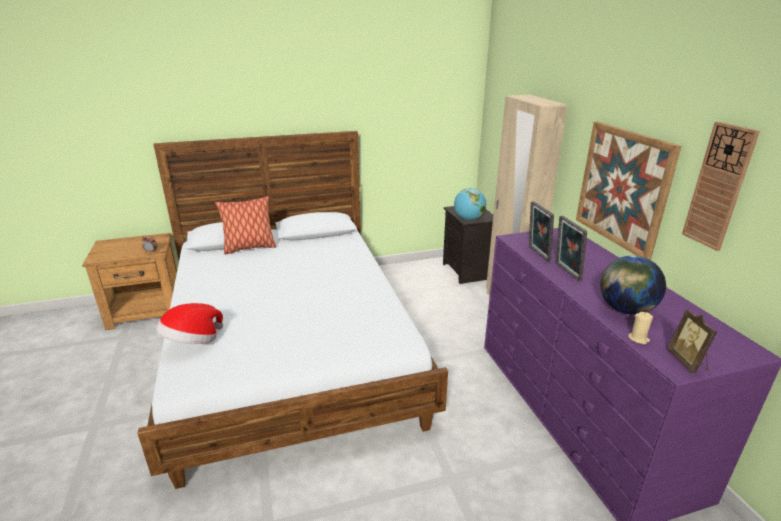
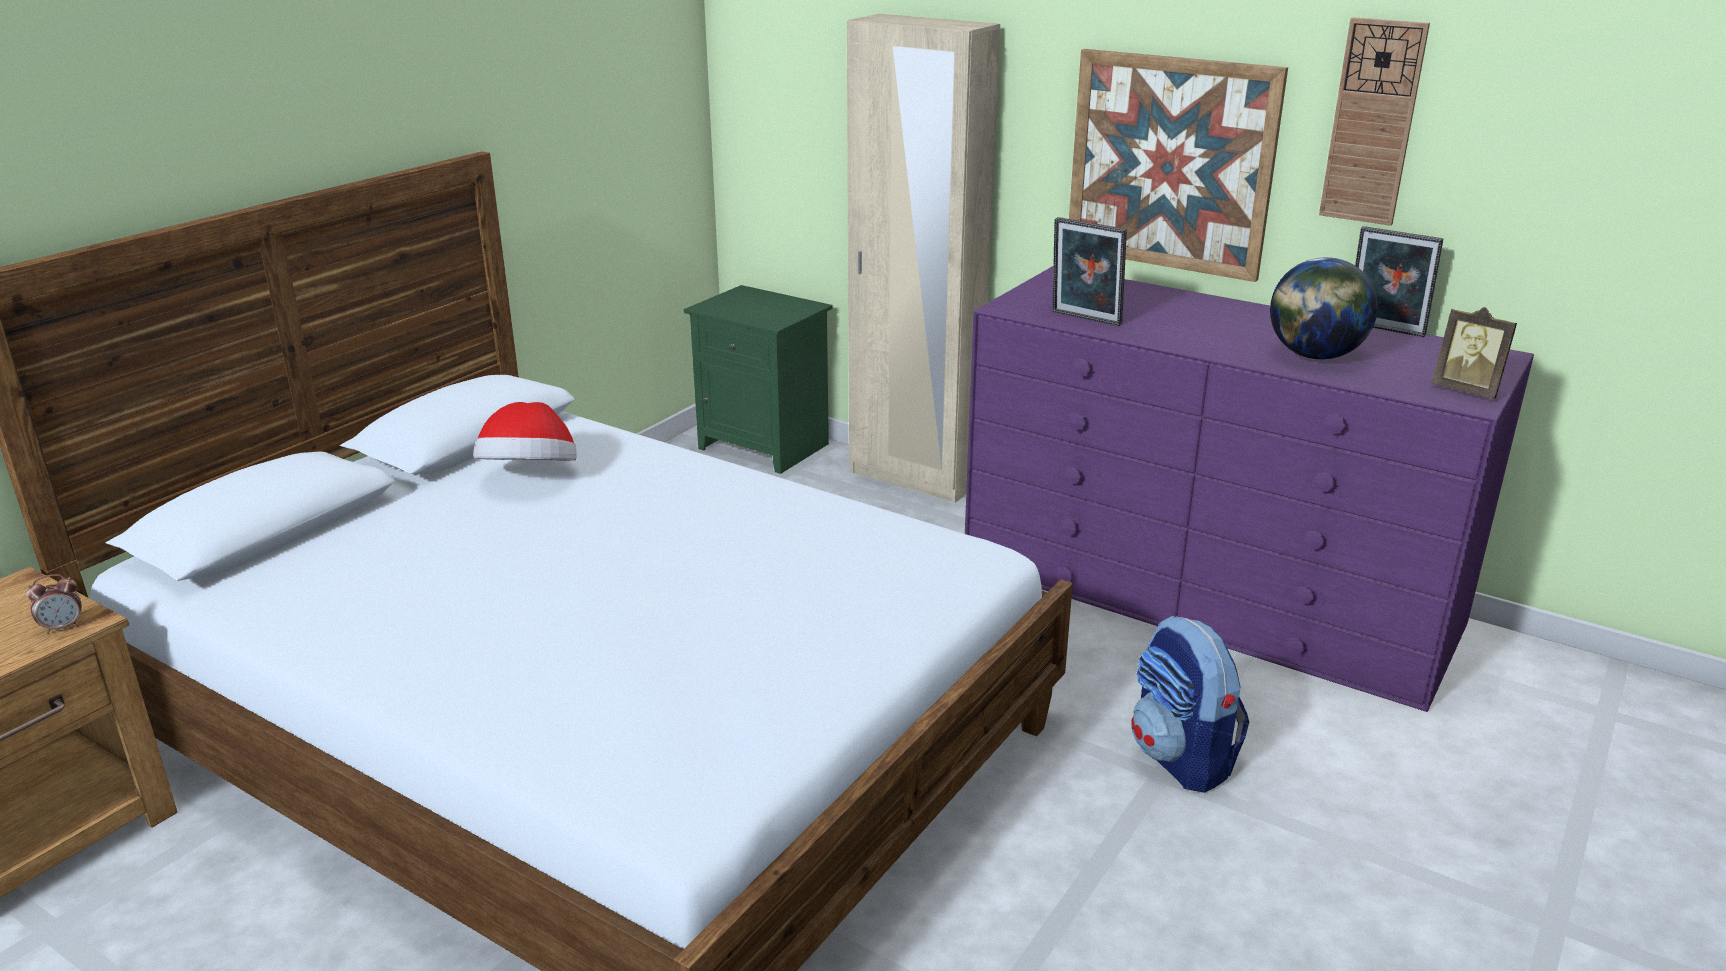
camera: 40 degrees left, 0 degrees up
hat [156,303,223,344] -> hat moved to [473,402,577,461]
pillow [215,196,276,254] -> none
black nightstand [443,206,493,284] -> green nightstand [684,285,833,474]
globe [454,188,486,220] -> none
picture frame [556,216,587,281] -> picture frame moved to [1355,226,1443,337]
beige candle [628,312,653,344] -> none
none -> backpack [1131,616,1249,793]

